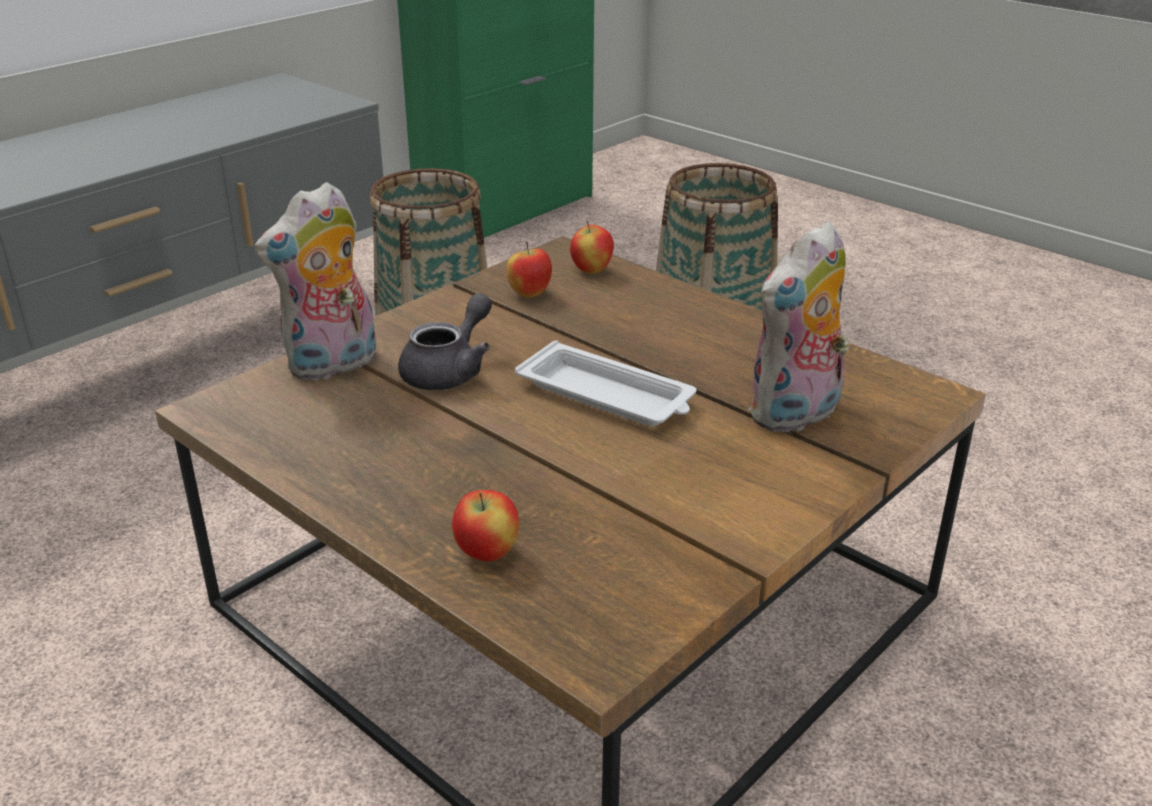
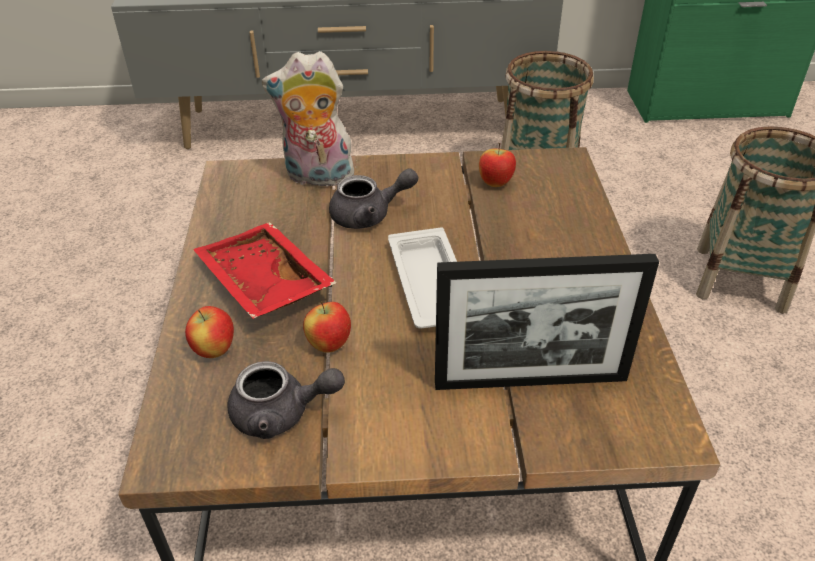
camera: 45 degrees right, 10 degrees up
apple [570,221,614,274] -> apple moved to [303,301,351,353]
plush toy [749,222,849,432] -> picture frame [435,254,659,390]
none -> red tray [193,222,337,319]
none -> grey teapot [228,361,345,439]

